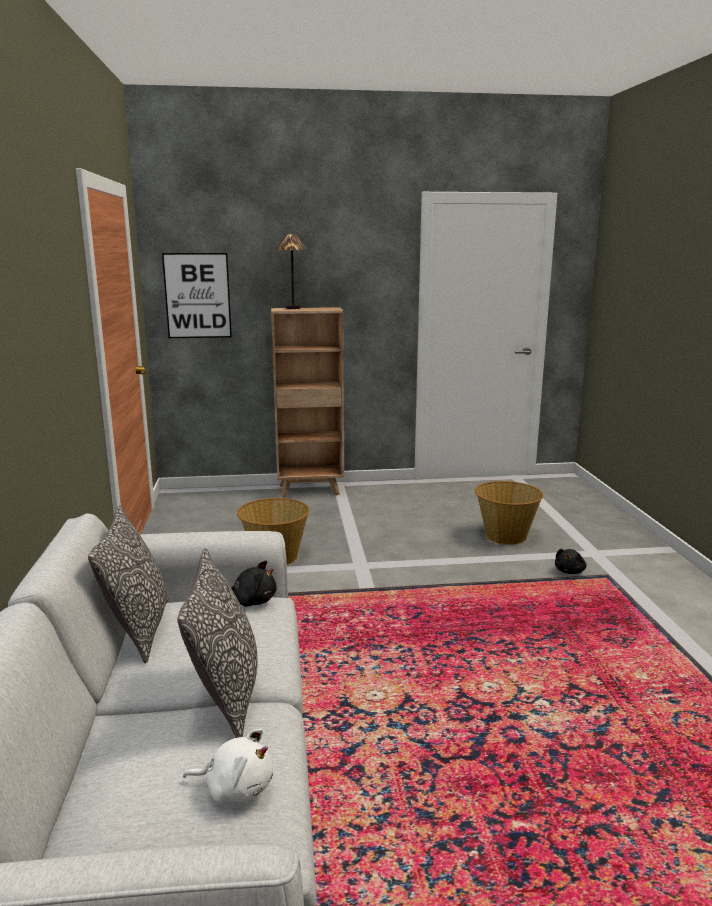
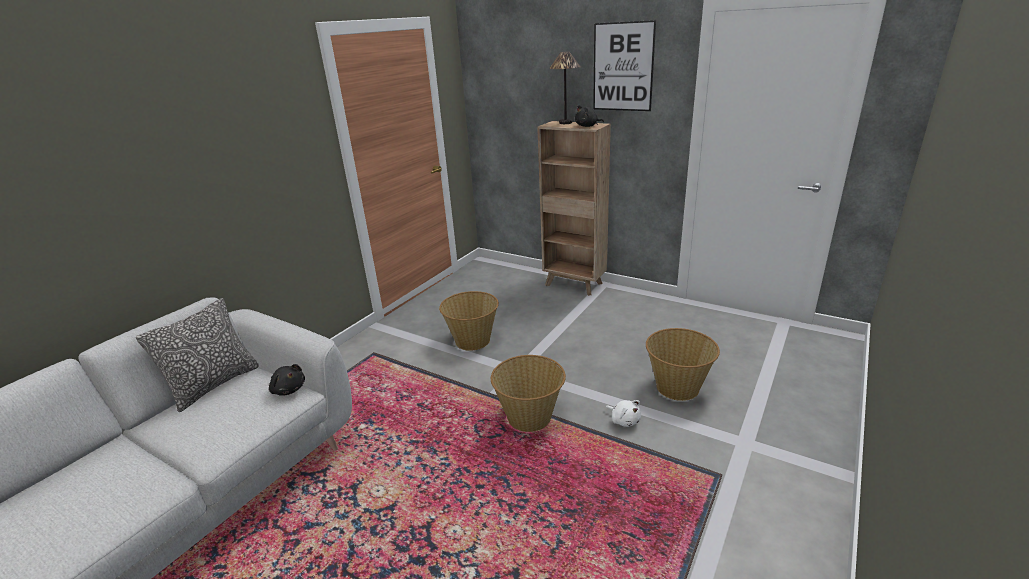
camera: 40 degrees right, 10 degrees up
picture [162,253,232,338] -> picture moved to [593,20,656,111]
pillow [177,548,258,738] -> none
white plush toy [183,728,273,805] -> white plush toy moved to [606,400,641,427]
black plush toy [555,549,587,574] -> black plush toy moved to [575,105,604,127]
none -> basket [491,355,566,432]

